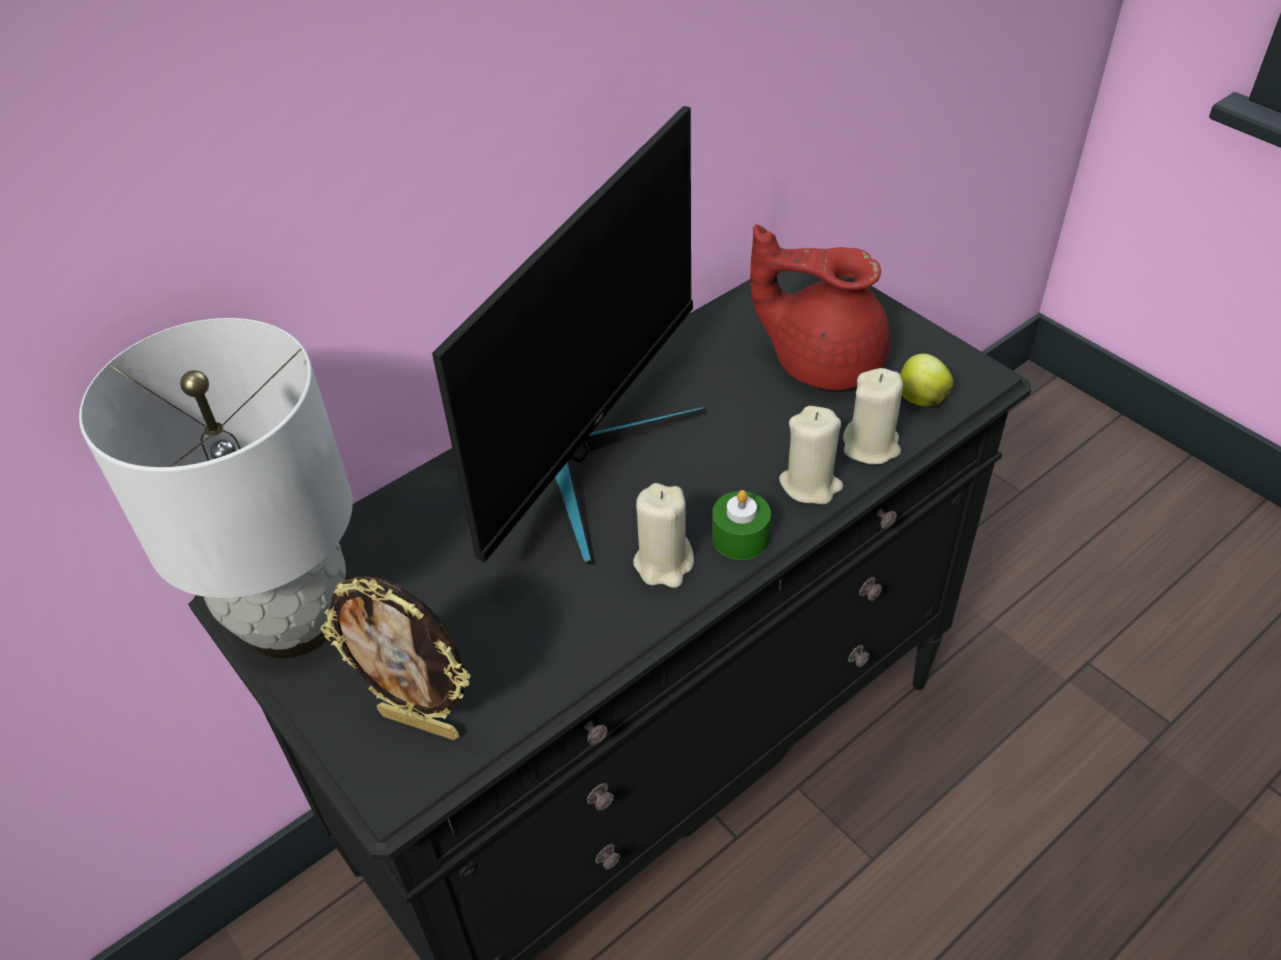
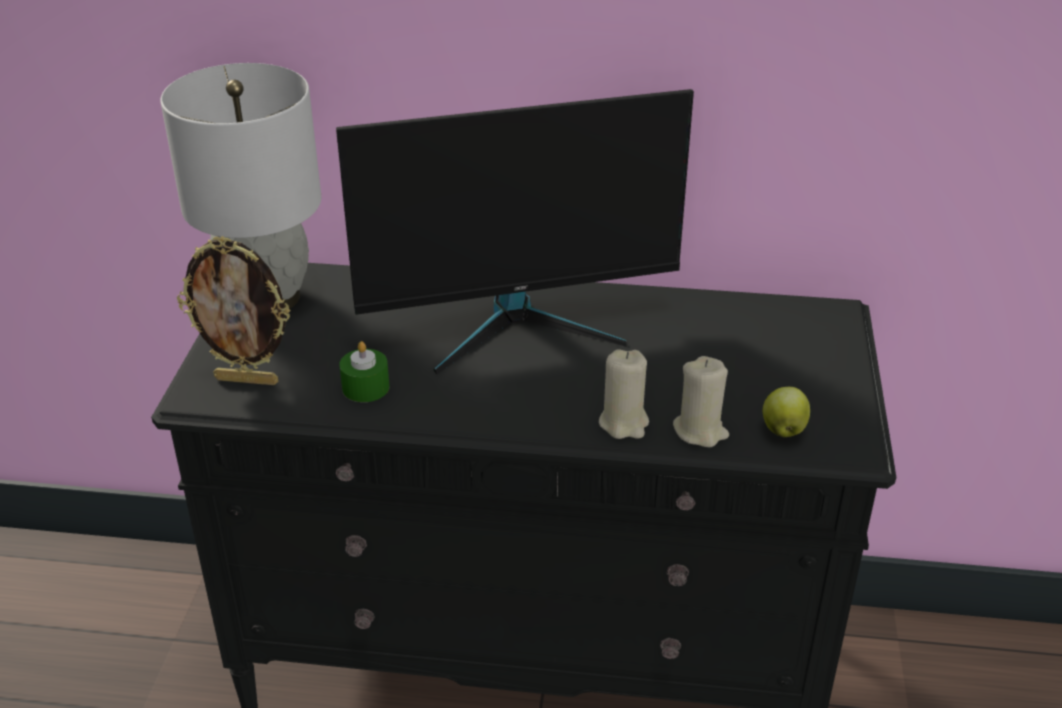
camera: 45 degrees right, 10 degrees down
picture frame [320,576,470,740] -> picture frame turned 60 degrees counterclockwise [177,236,290,385]
beige candle [633,483,694,588] -> none
green candle [712,490,771,560] -> green candle moved to [339,341,389,402]
red teapot [750,224,890,390] -> none

